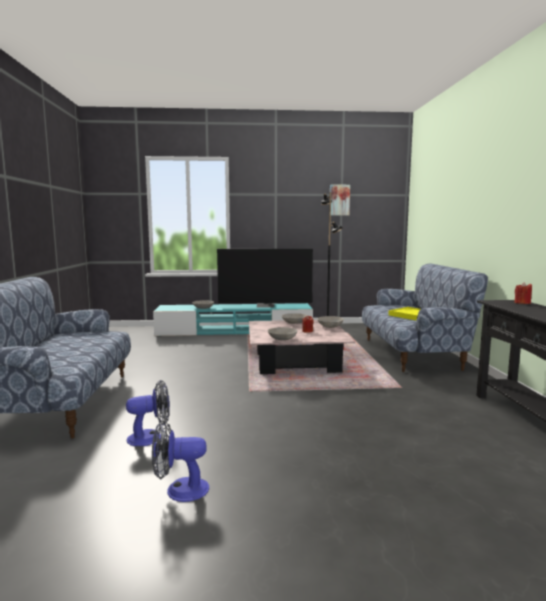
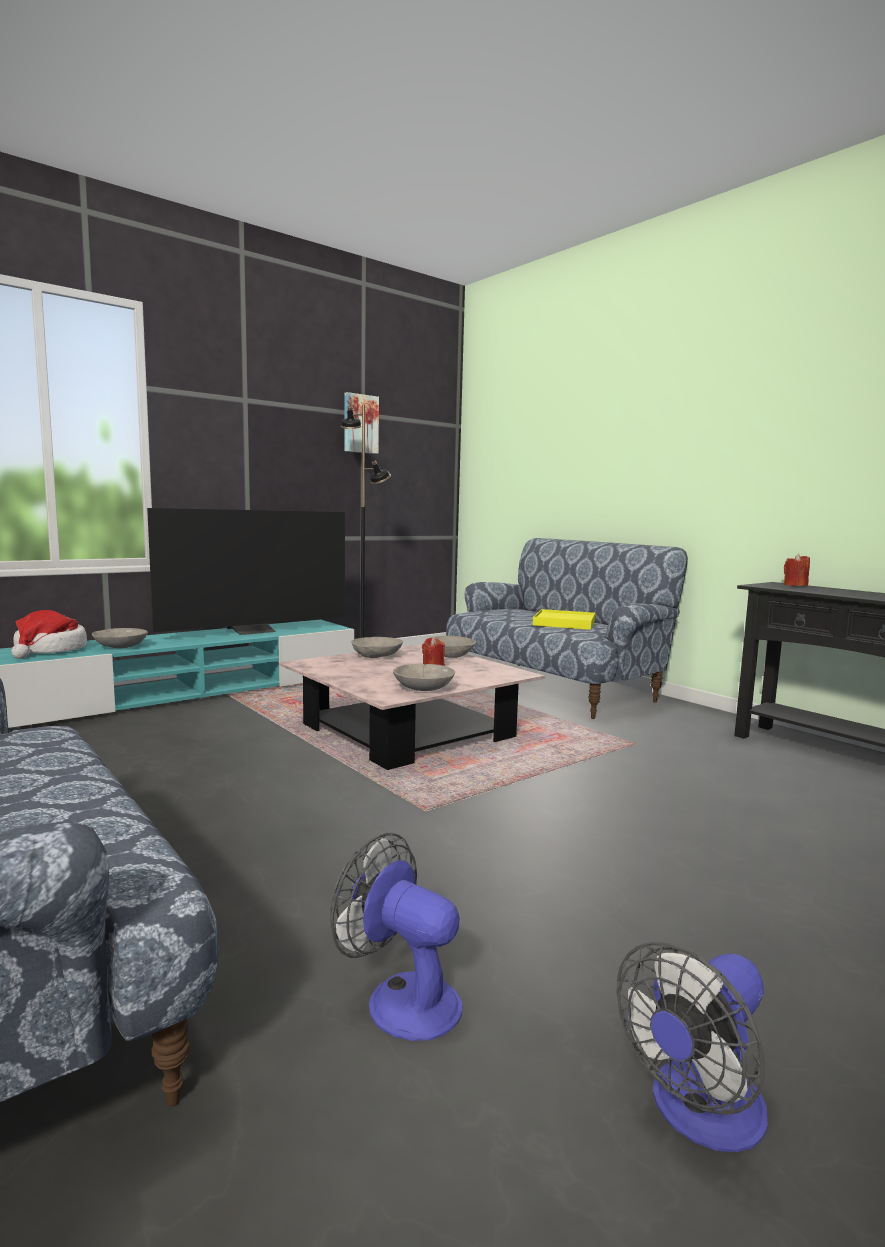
camera: 35 degrees left, 0 degrees up
fan [126,380,170,446] -> fan turned 90 degrees counterclockwise [330,833,463,1041]
none -> hat [11,610,87,659]

